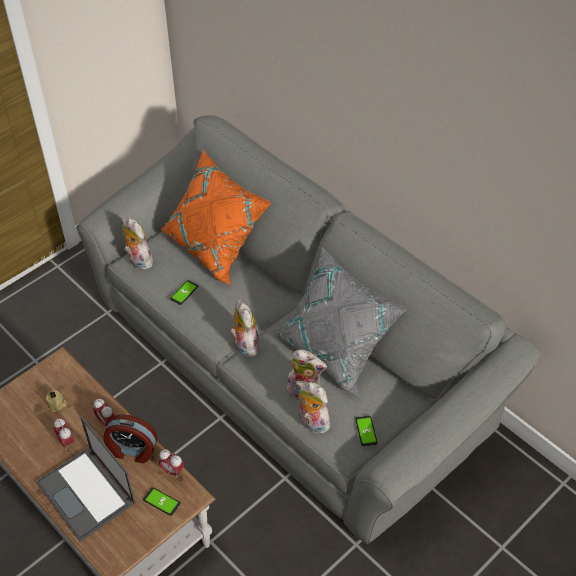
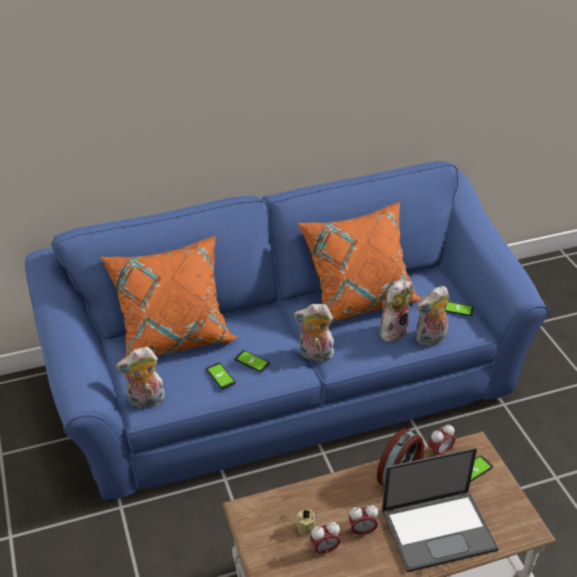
camera: 65 degrees left, 10 degrees down
grey sofa [76,115,541,544] -> blue sofa [25,161,549,501]
alarm clock [93,399,115,426] -> alarm clock moved to [310,522,341,556]
grey pillow [273,247,407,397] -> orange pillow [297,202,422,323]
none -> phone [235,350,270,372]

